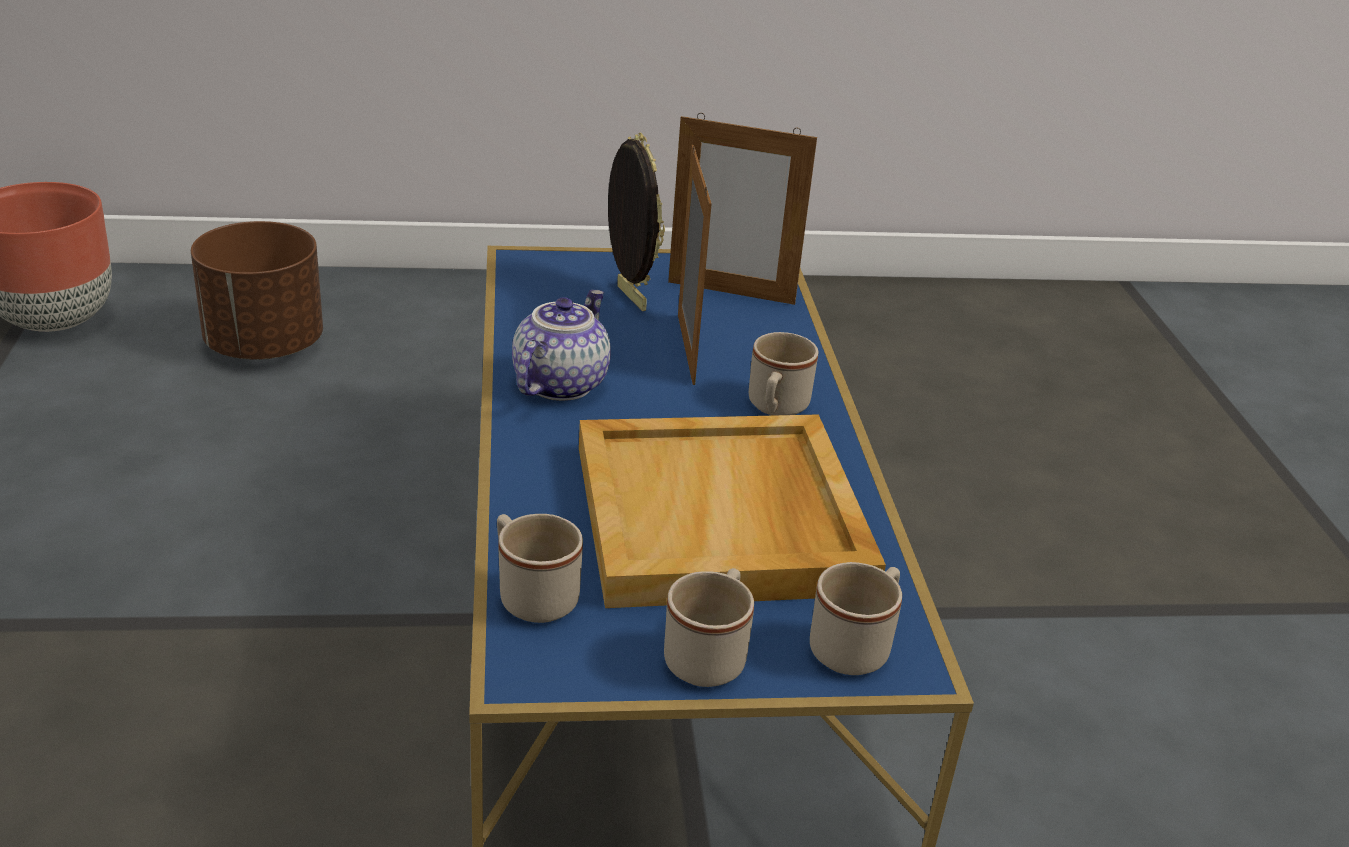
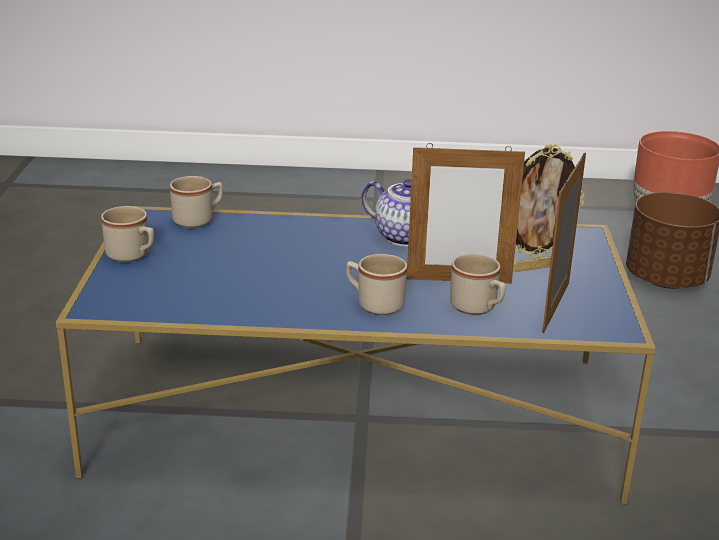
camera: 100 degrees right, 5 degrees down
beige tray [579,414,886,608] -> none
beige mug [810,562,902,675] -> beige mug moved to [450,254,506,315]

